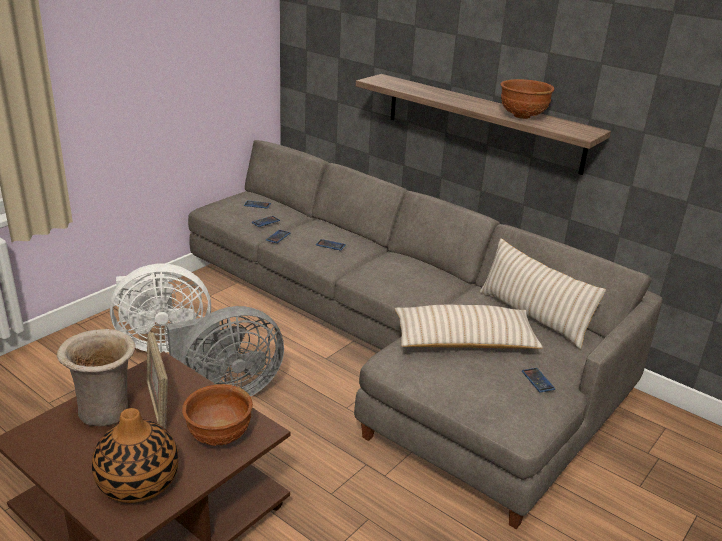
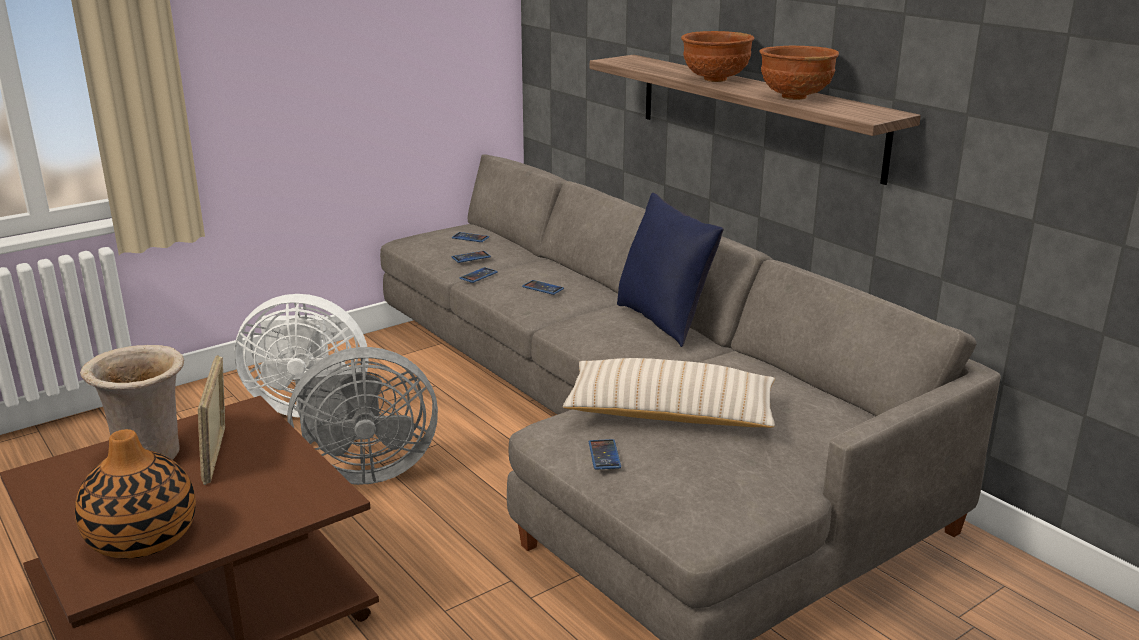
camera: 15 degrees right, 5 degrees down
brown bowl [182,384,253,446] -> brown bowl moved to [681,31,754,82]
beige pillow [480,238,606,349] -> none
phone [522,368,555,393] -> phone moved to [589,439,621,470]
none -> blue pillow [617,193,724,347]

